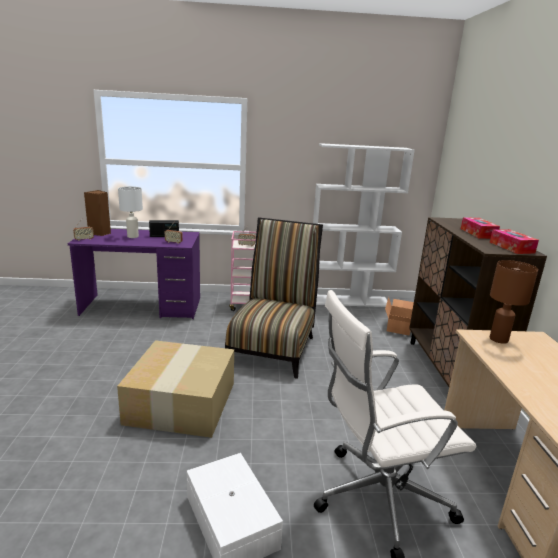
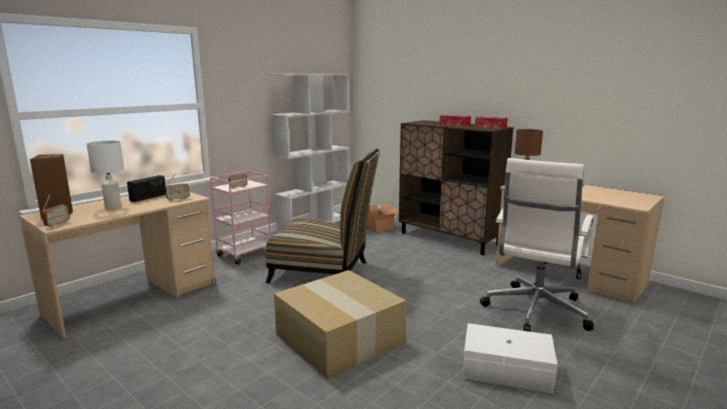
camera: 45 degrees left, 5 degrees down
purple desk [68,229,200,319] -> beige desk [19,192,215,339]
chair [225,217,323,379] -> chair turned 135 degrees clockwise [266,149,380,283]

